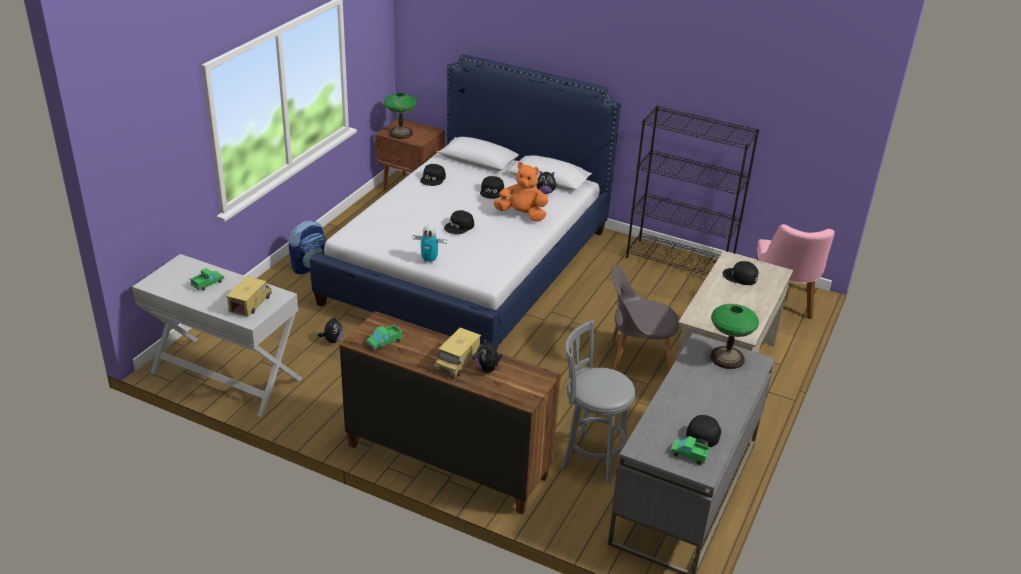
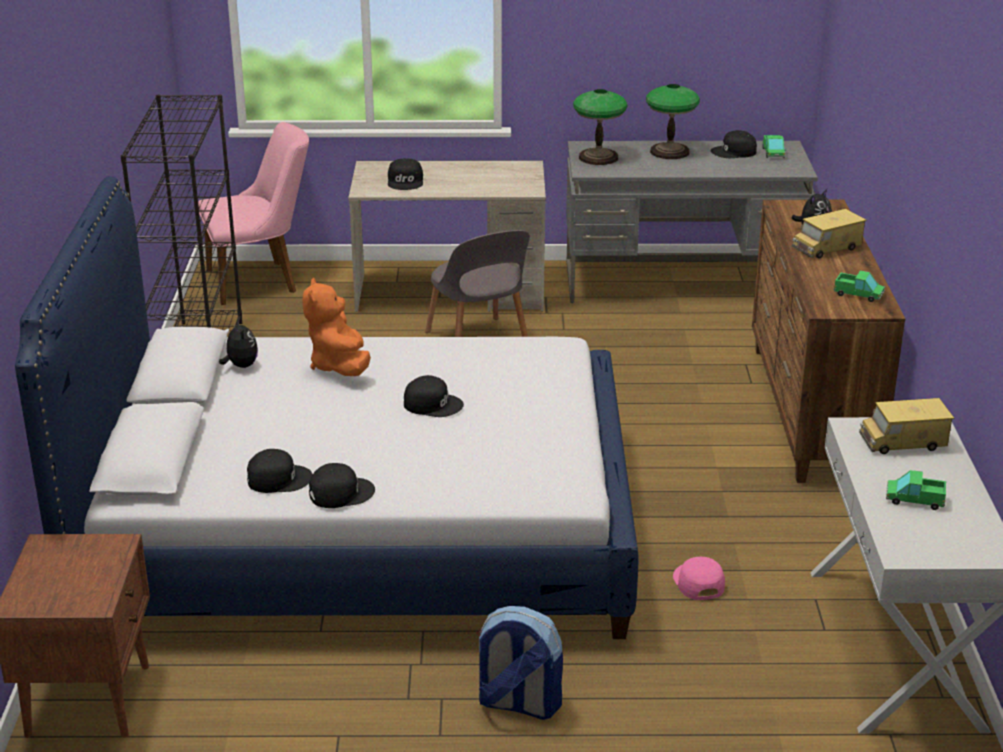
camera: 115 degrees left, 5 degrees down
plush toy [318,315,343,343] -> pink cap [673,557,725,600]
table lamp [384,93,417,139] -> table lamp moved to [646,84,700,159]
toy robot [412,225,447,264] -> none
toy truck [434,327,481,378] -> toy truck turned 150 degrees clockwise [792,209,867,258]
black cap [480,176,504,199] -> black cap moved to [309,463,375,508]
grey stool [561,320,635,485] -> none

